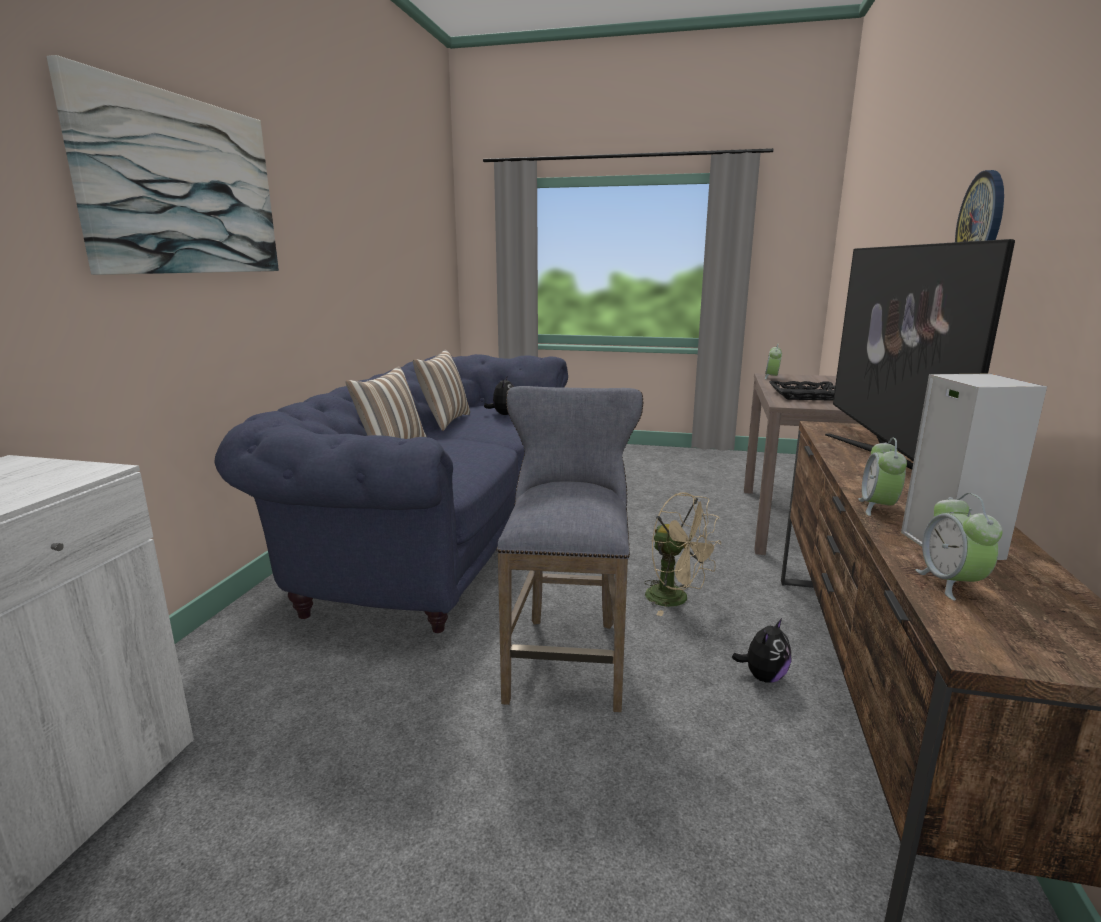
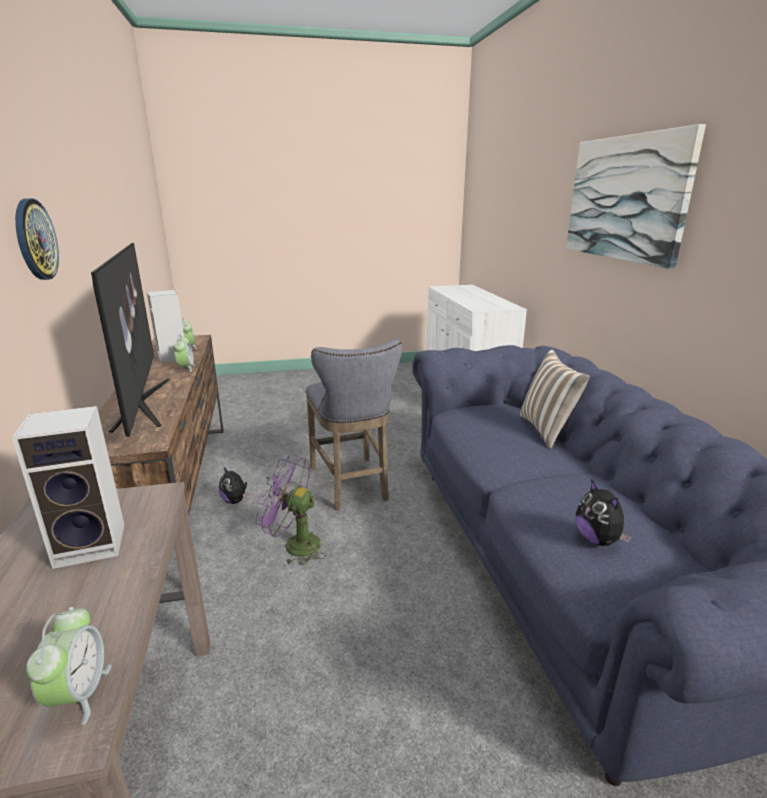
camera: 155 degrees right, 5 degrees up
pillow [413,349,470,431] -> none
beige fan [644,493,721,616] -> purple fan [256,454,326,565]
plush toy [732,618,791,683] -> plush toy turned 60 degrees counterclockwise [219,466,249,504]
black tray [769,381,835,401] -> speaker [12,406,125,569]

